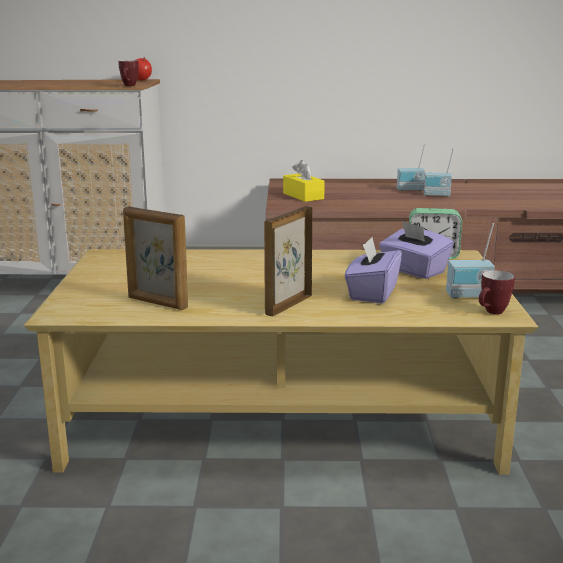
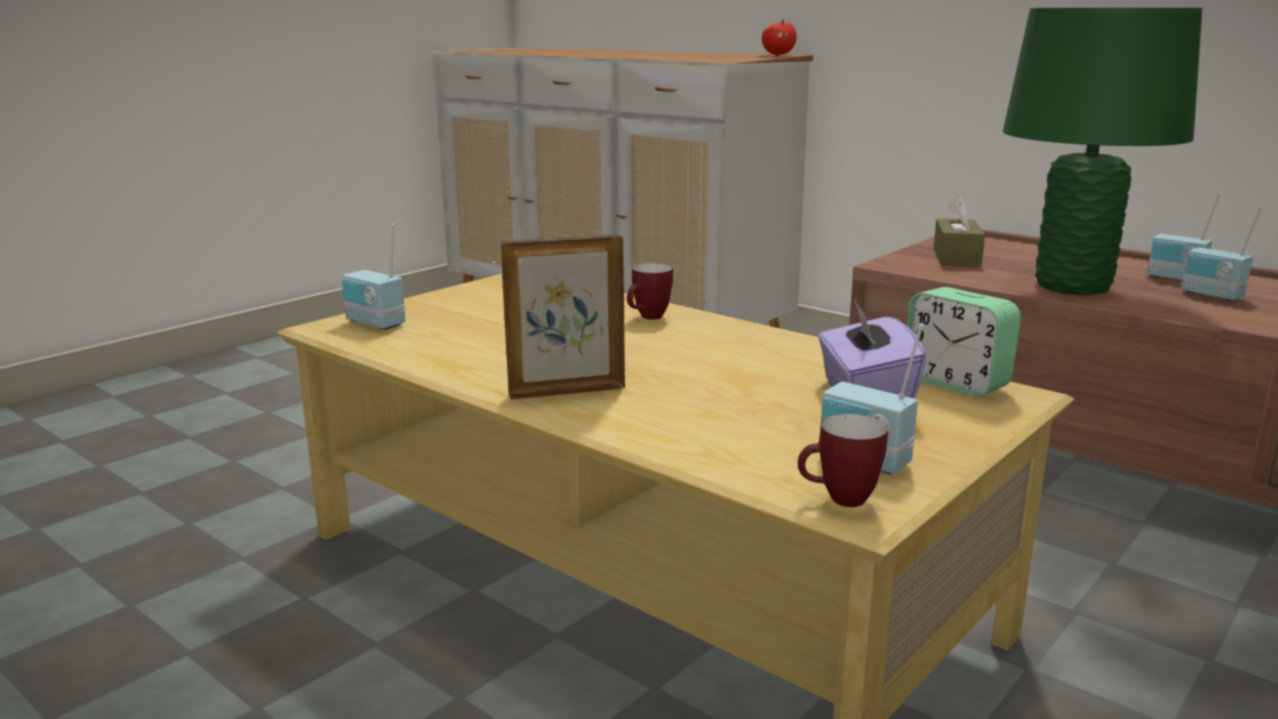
camera: 40 degrees right, 0 degrees up
mug [118,60,139,86] -> mug moved to [627,263,673,320]
picture frame [123,207,188,310] -> none
yellow tissue box [283,160,325,202] -> brown tissue box [934,195,985,267]
purple tissue box [344,237,402,304] -> none
none -> radio [342,224,406,330]
none -> green table lamp [1003,8,1202,295]

